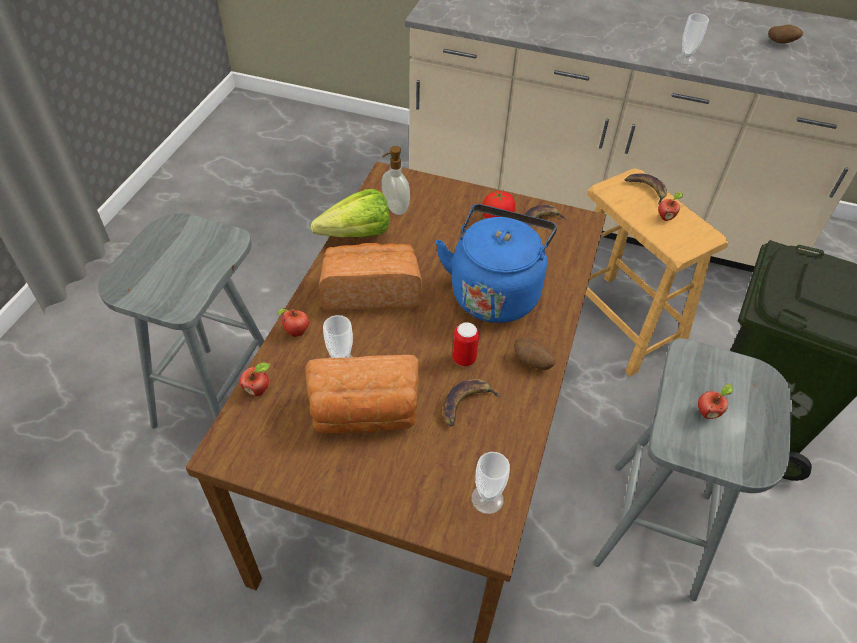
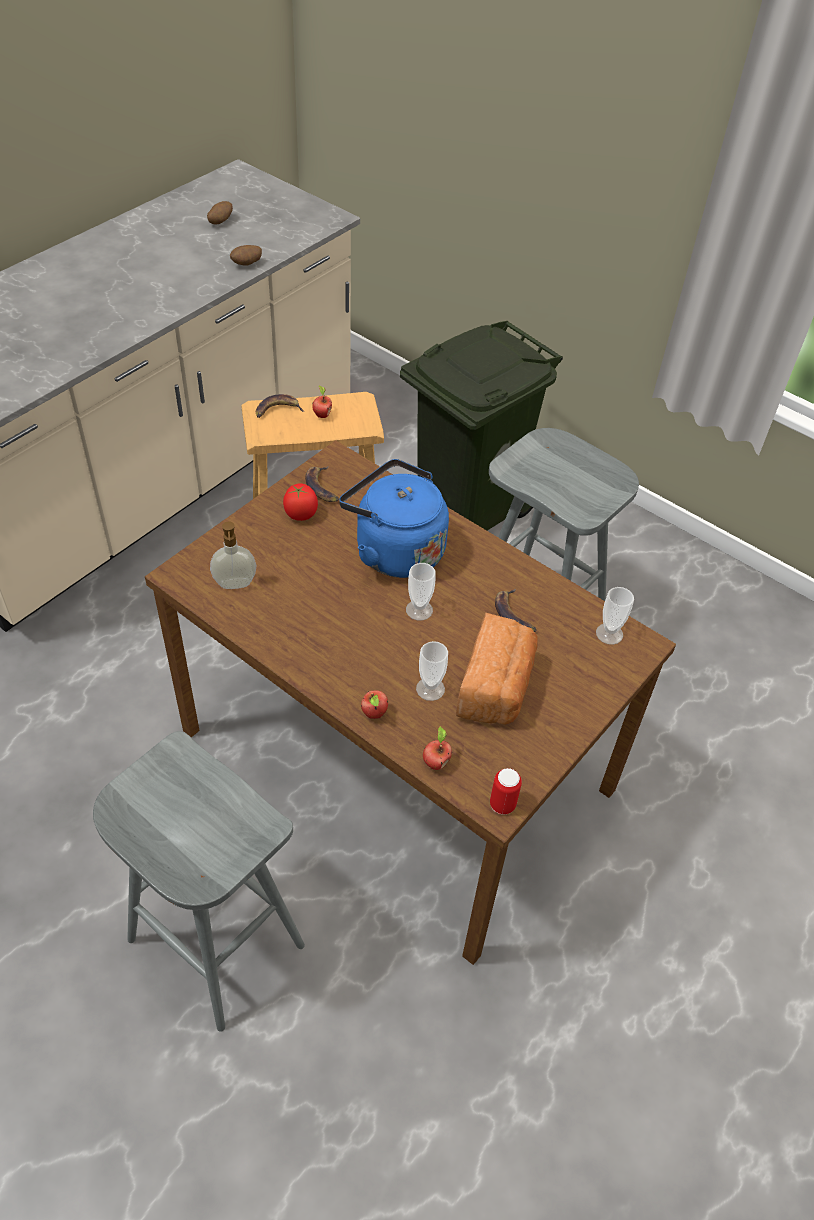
camera: 70 degrees left, 0 degrees up
lettuce [311,189,390,237] -> none
bread [319,243,422,311] -> none
can [452,322,479,366] -> can moved to [490,768,522,815]
potato [514,338,555,370] -> potato moved to [230,245,262,266]
cup [675,13,709,65] -> cup moved to [406,563,436,620]
apple [698,384,733,419] -> none

